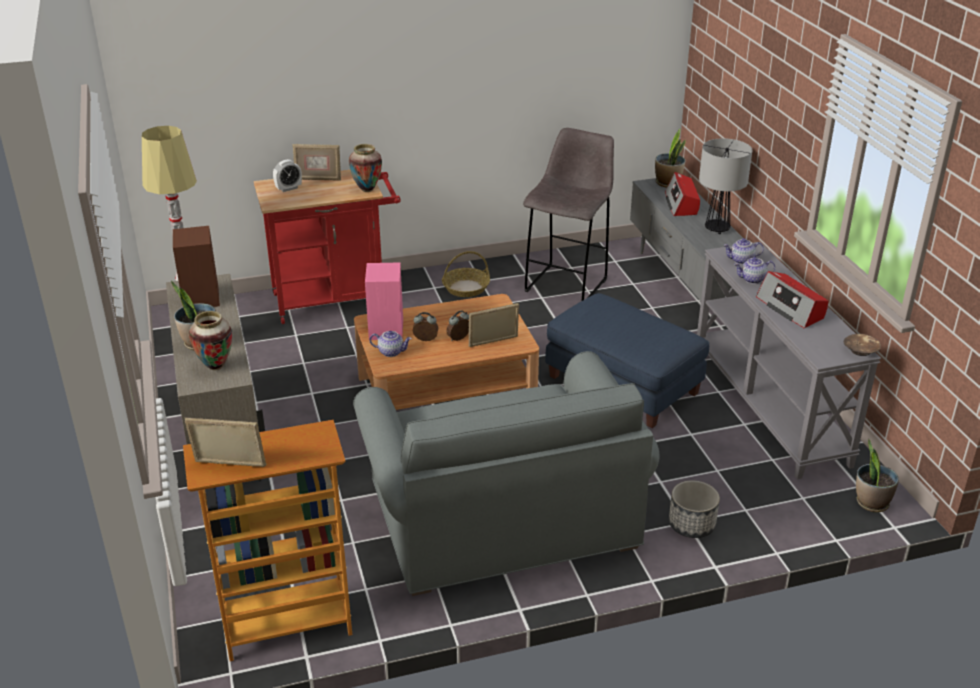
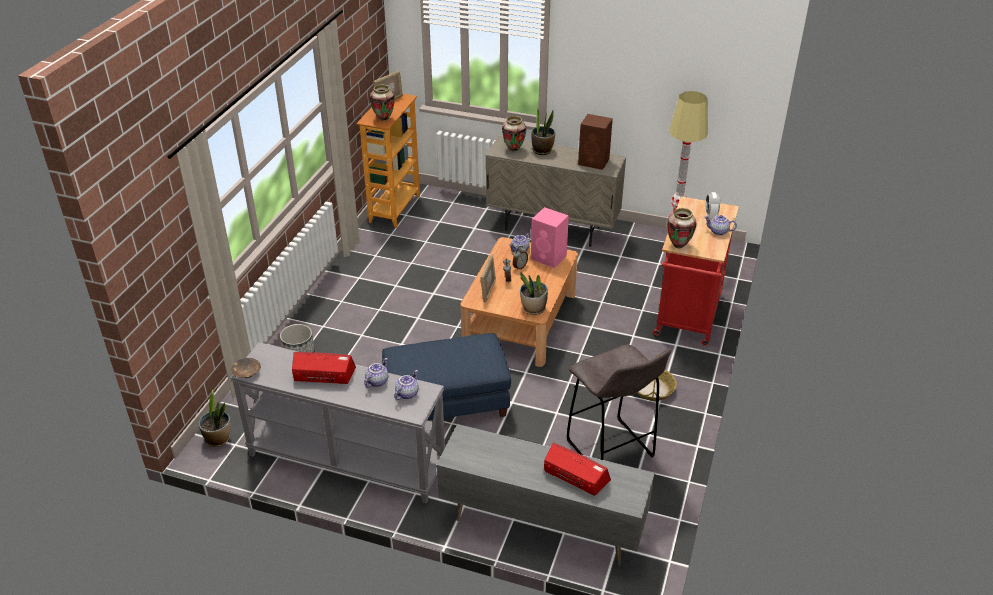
camera: 125 degrees right, 5 degrees up
picture frame [293,144,341,181] -> teapot [704,215,737,235]
grey sofa [353,351,660,596] -> none
potted plant [655,129,686,188] -> potted plant moved to [520,273,548,315]
table lamp [699,138,752,234] -> none
none -> vase [370,85,395,121]

